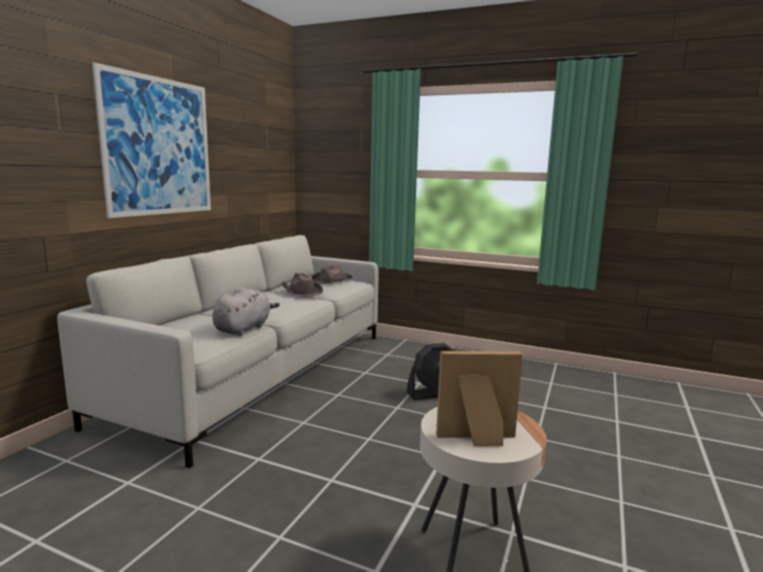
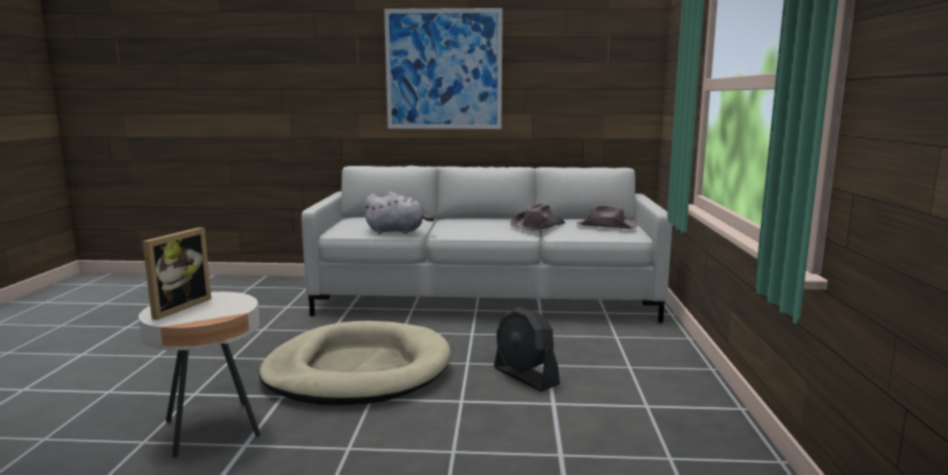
camera: 70 degrees right, 0 degrees up
picture frame [436,351,523,446] -> picture frame turned 45 degrees clockwise [143,227,211,320]
none -> beige dog bed [259,321,451,405]

